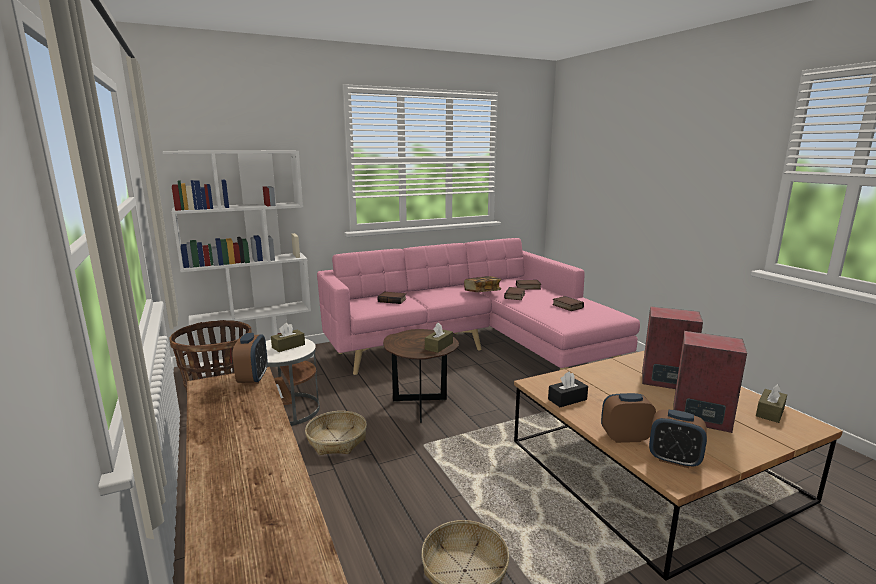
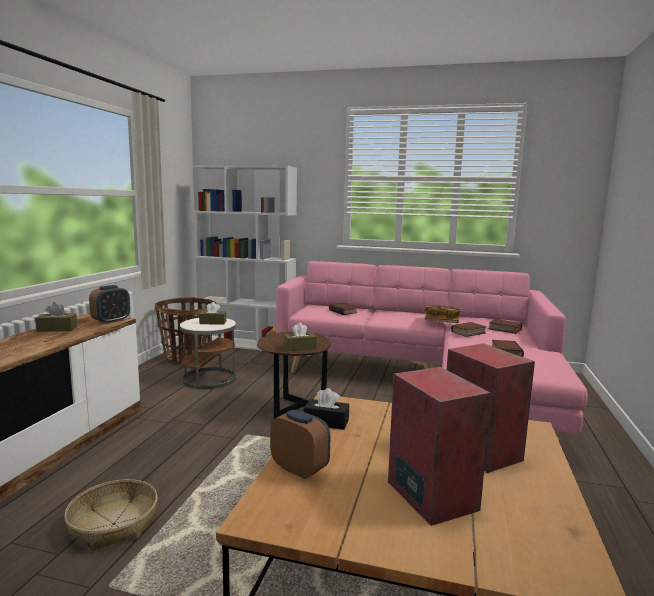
camera: 40 degrees right, 5 degrees down
basket [305,411,367,455] -> none
alarm clock [649,410,707,468] -> none
brown tissue box [756,384,787,423] -> brown tissue box moved to [35,302,77,332]

